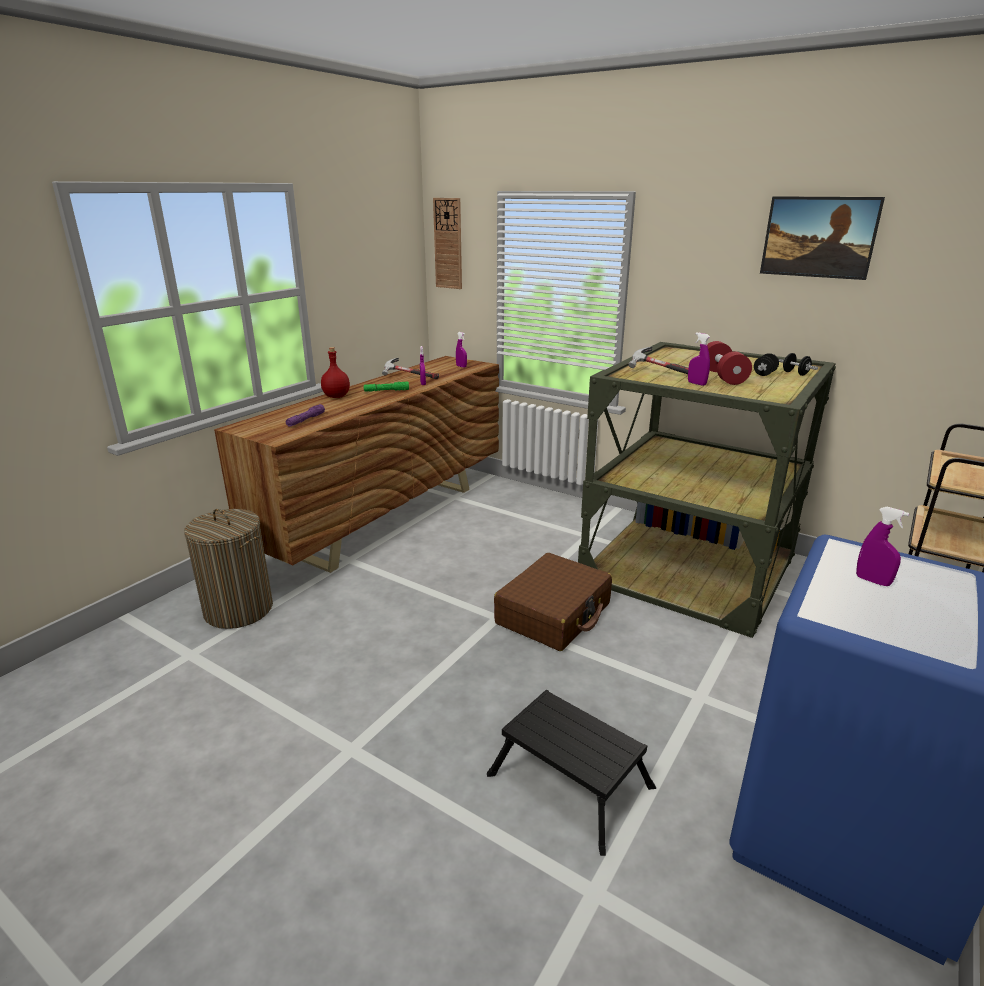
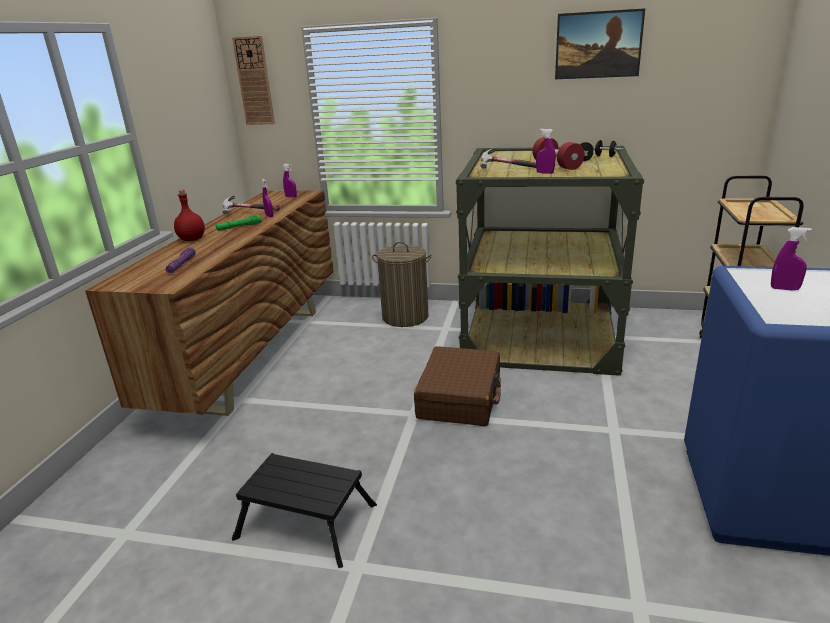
camera: 20 degrees left, 0 degrees up
laundry basket [184,509,273,629] -> laundry basket moved to [372,242,432,327]
black step ladder [487,690,657,856] -> black step ladder moved to [232,453,377,568]

